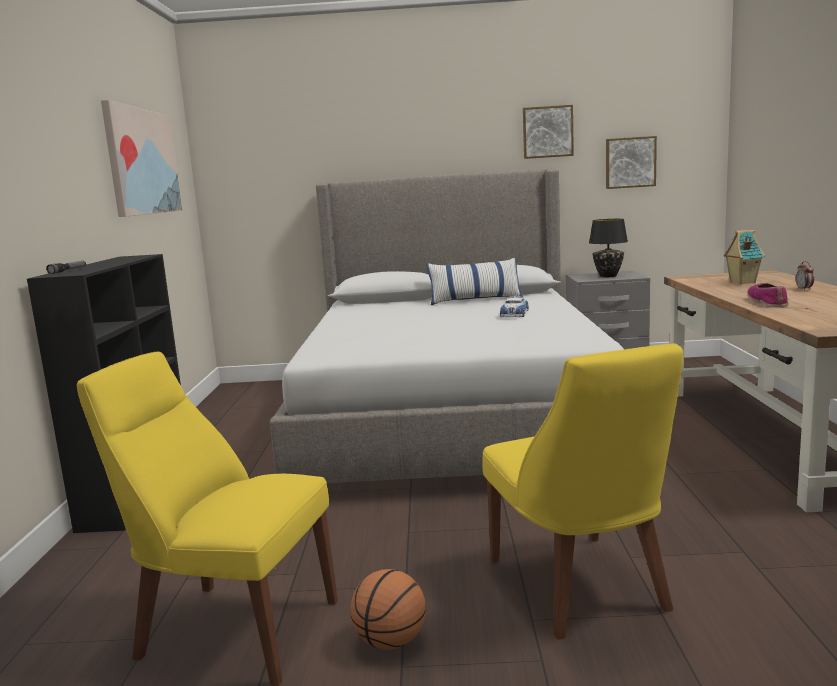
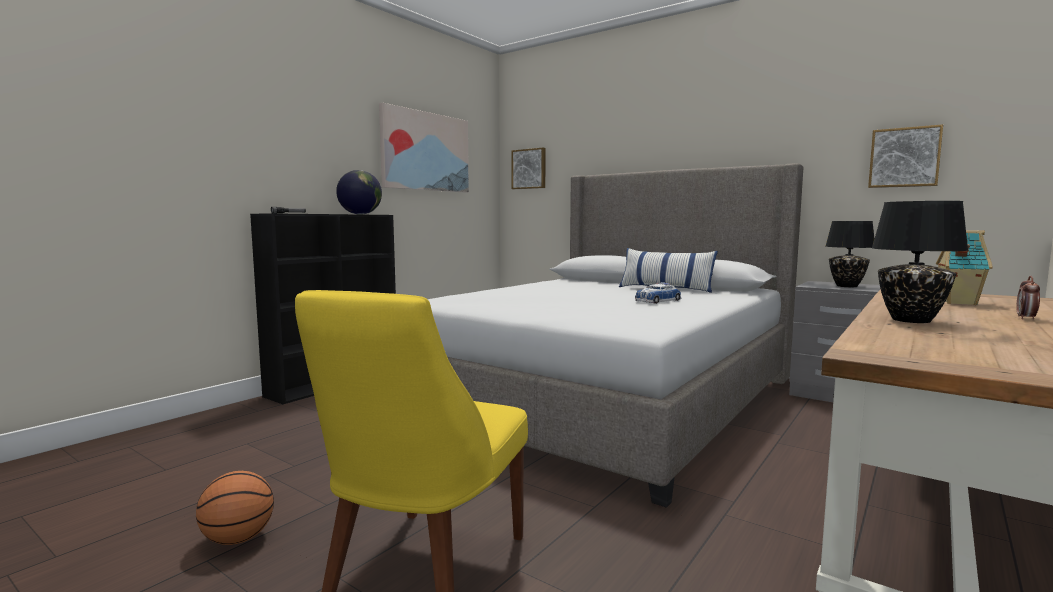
camera: 35 degrees right, 5 degrees down
yellow chair [77,351,338,686] -> none
picture [523,105,574,159] -> picture moved to [511,148,546,189]
shoe [747,283,788,307] -> black table lamp [872,201,968,323]
none -> globe [336,170,382,215]

